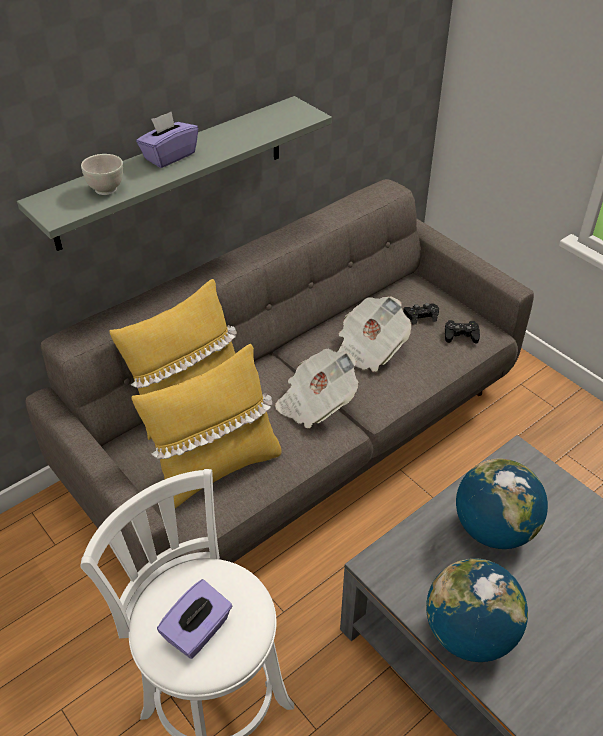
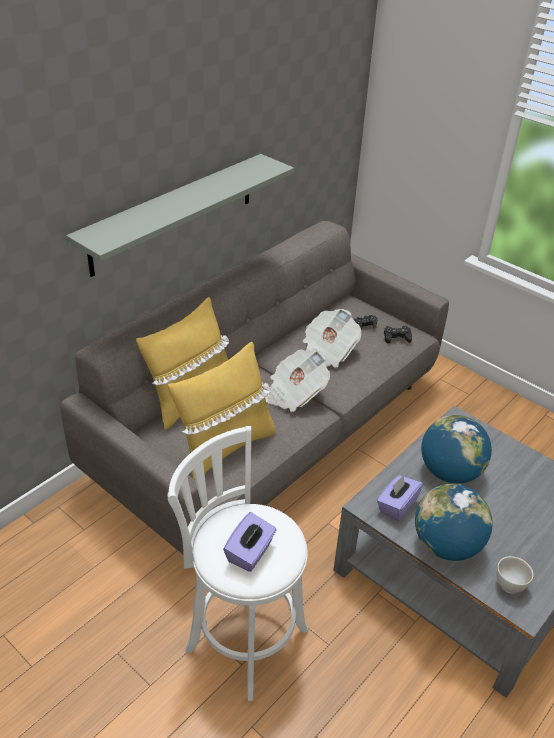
camera: 10 degrees left, 5 degrees down
white bowl [81,154,123,195] -> white bowl moved to [497,556,533,594]
purple tissue box [136,111,198,168] -> purple tissue box moved to [377,475,423,521]

